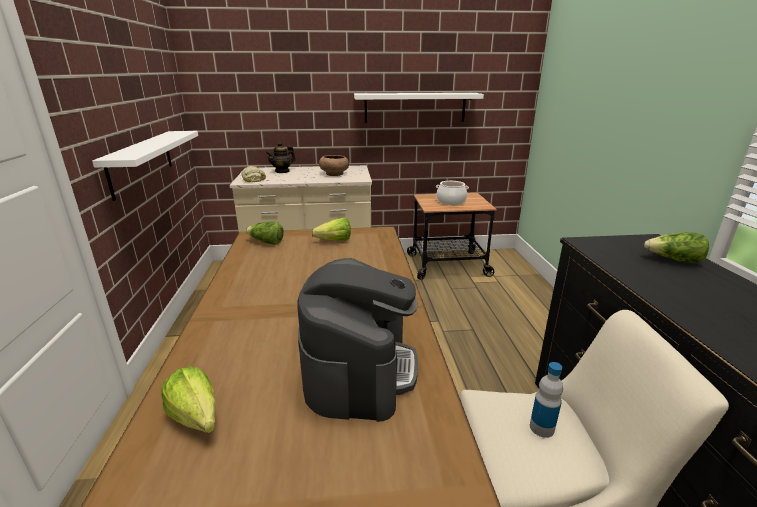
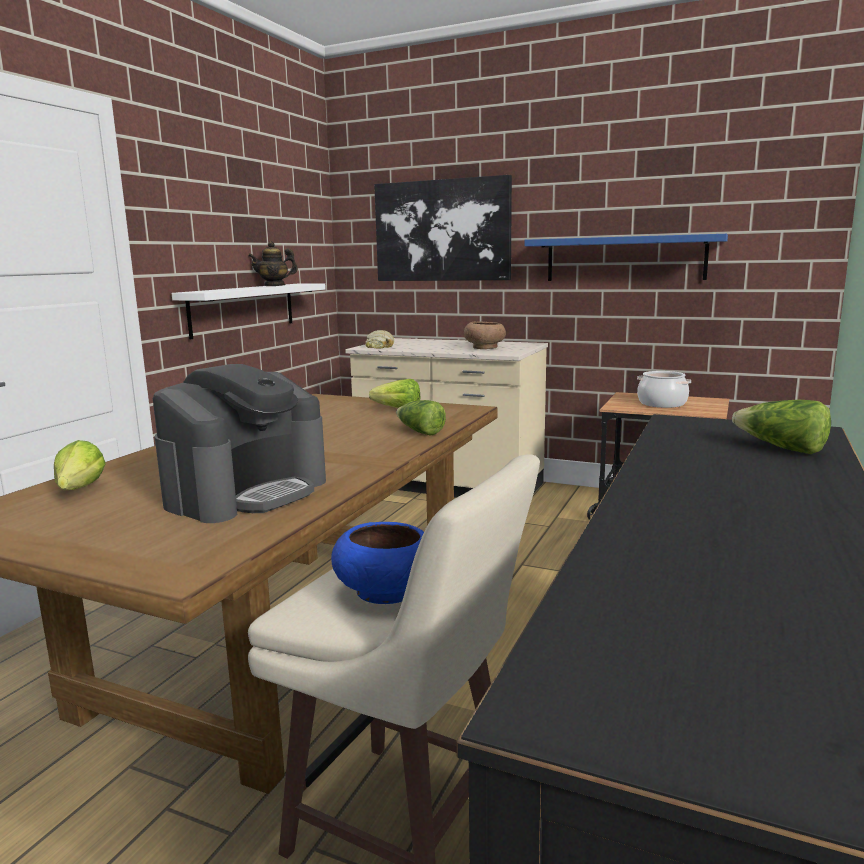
camera: 30 degrees right, 10 degrees down
lettuce [245,221,284,245] -> lettuce moved to [396,400,446,436]
teapot [266,142,296,173] -> teapot moved to [248,241,298,286]
white shelf [354,93,484,123] -> blue shelf [524,234,728,281]
bottle [530,362,563,438] -> blue bowl [331,522,424,604]
none -> picture [374,175,512,281]

